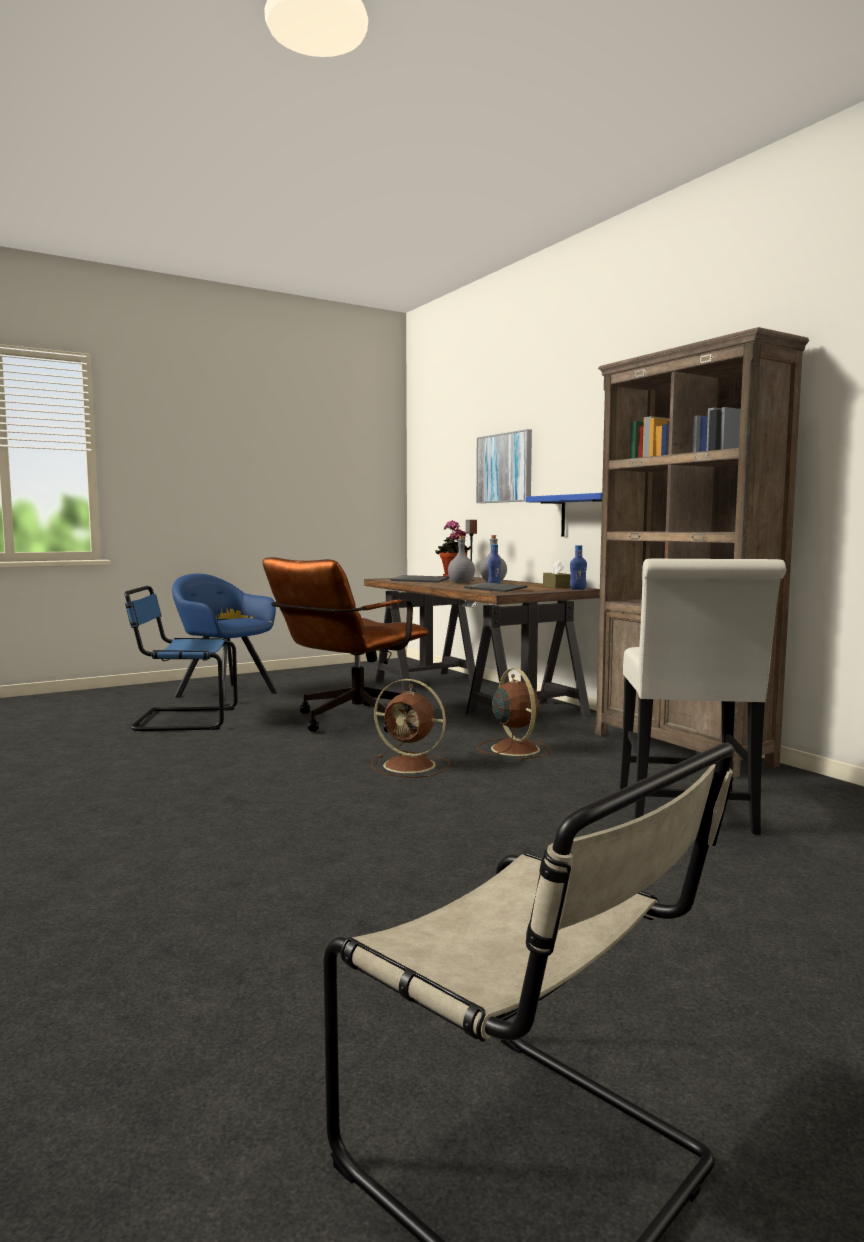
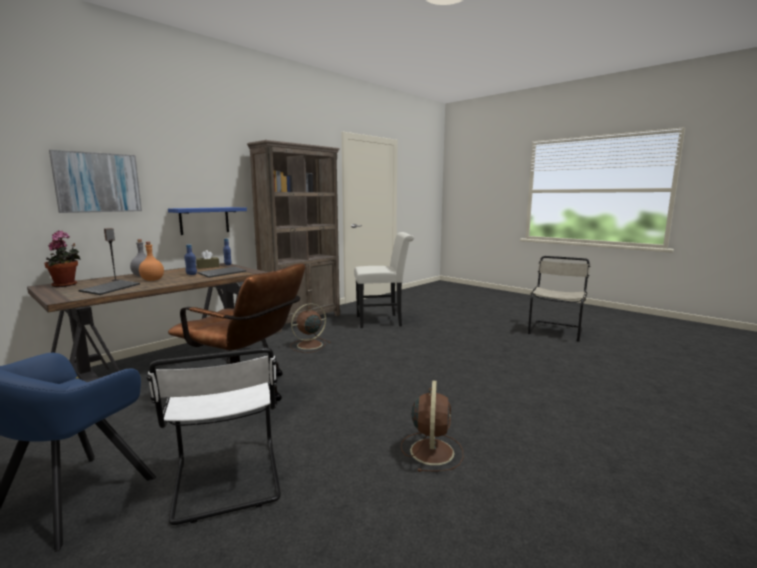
camera: 105 degrees left, 5 degrees up
blue chair [124,586,238,731] -> white chair [147,348,281,525]
brown fan [371,679,450,778] -> brown fan moved to [401,381,463,472]
grey bottle [448,535,475,583] -> orange bottle [139,242,164,281]

